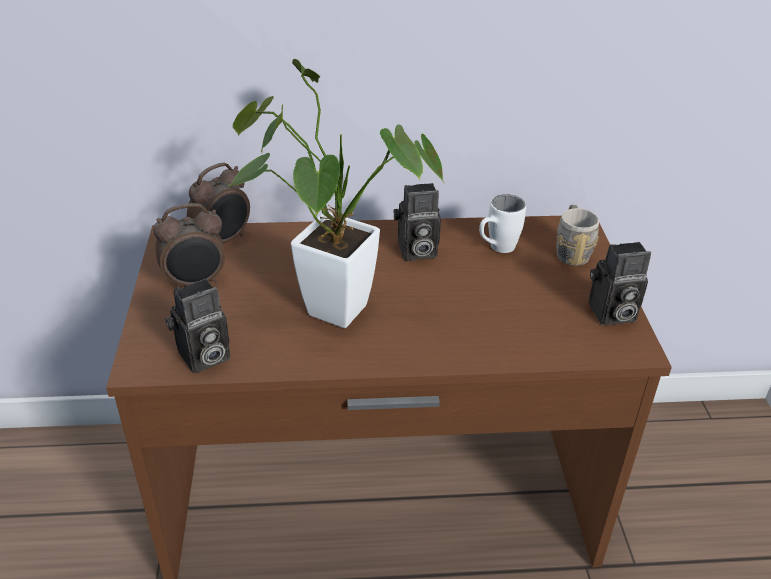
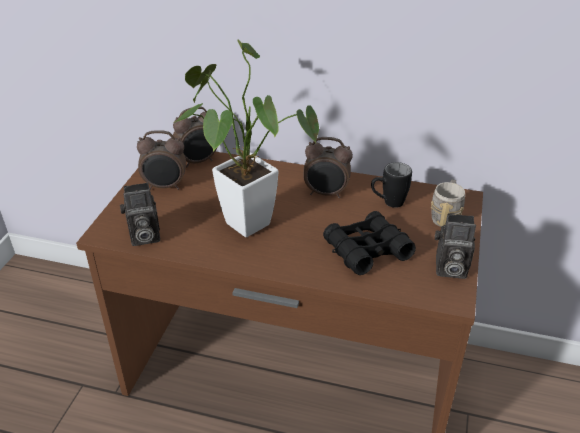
camera: 20 degrees right, 0 degrees up
camera [393,183,441,261] -> alarm clock [303,137,353,198]
white mug [479,194,526,253] -> black mug [371,162,412,208]
none -> black binoculars [323,211,416,275]

